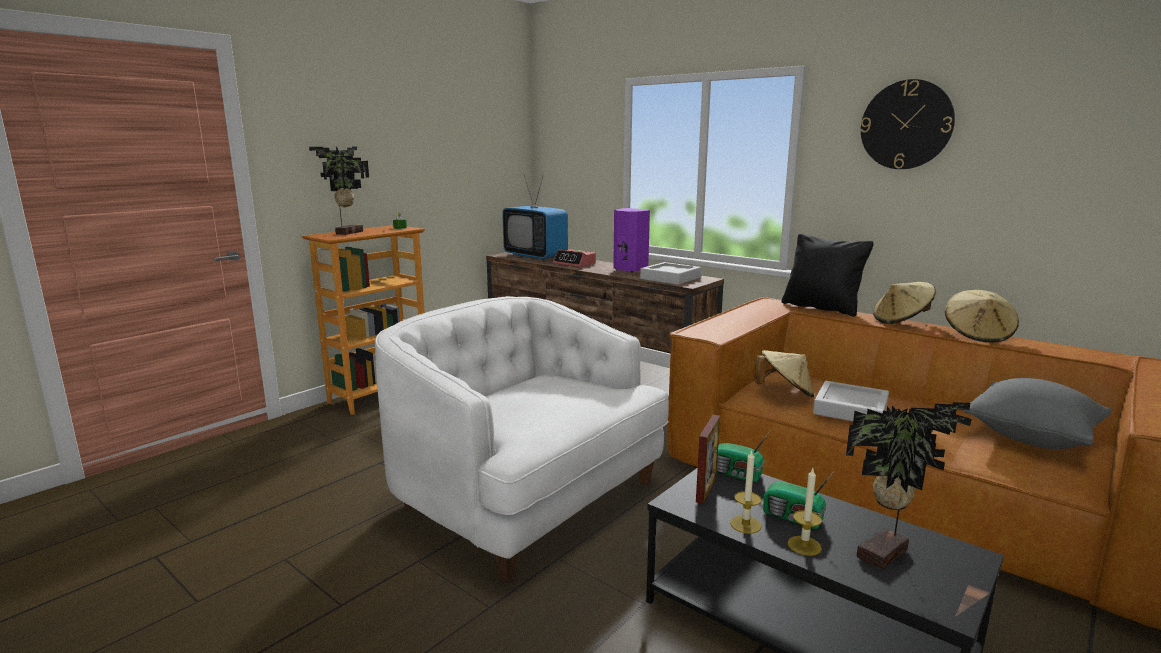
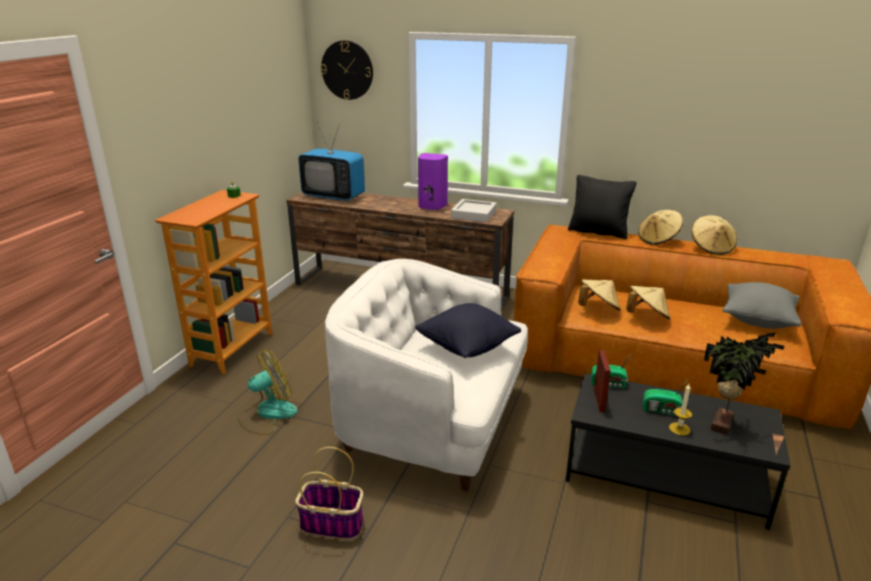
camera: 20 degrees left, 10 degrees up
potted plant [309,146,369,235] -> none
alarm clock [553,249,596,267] -> none
candle [730,450,762,534] -> none
grey tray [813,381,889,421] -> beige hat [626,286,670,319]
wall clock [860,79,955,169] -> wall clock moved to [321,40,373,100]
none -> fan [237,349,298,435]
none -> basket [295,447,363,540]
none -> black pillow [415,303,521,358]

